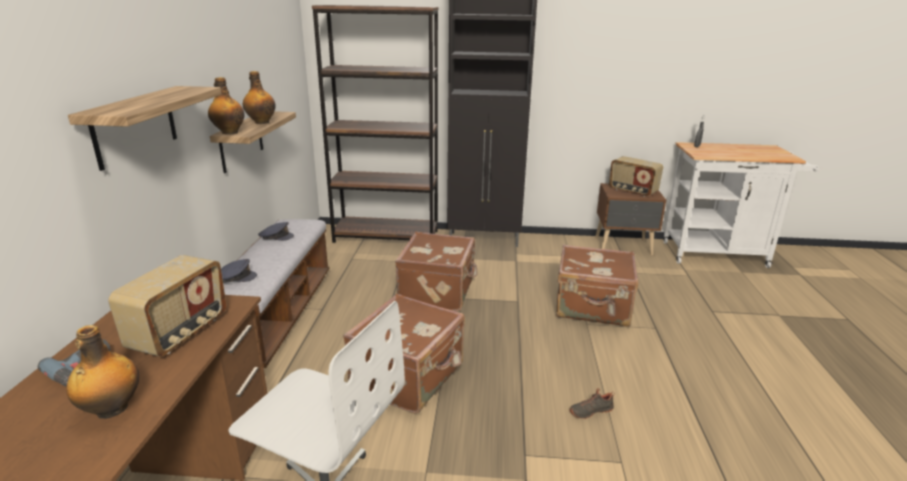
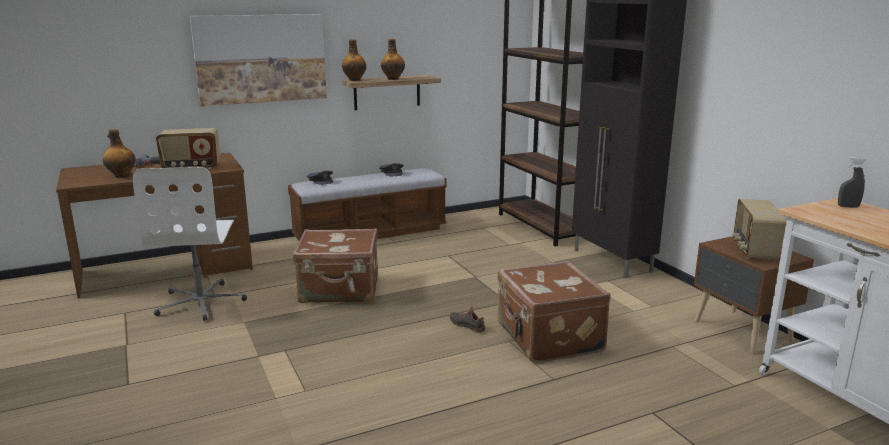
camera: 60 degrees right, 5 degrees down
shelf [68,86,221,171] -> picture [190,14,327,106]
brown suitcase [395,232,478,312] -> none
black shoe [569,388,615,419] -> black shoe moved to [449,306,486,333]

